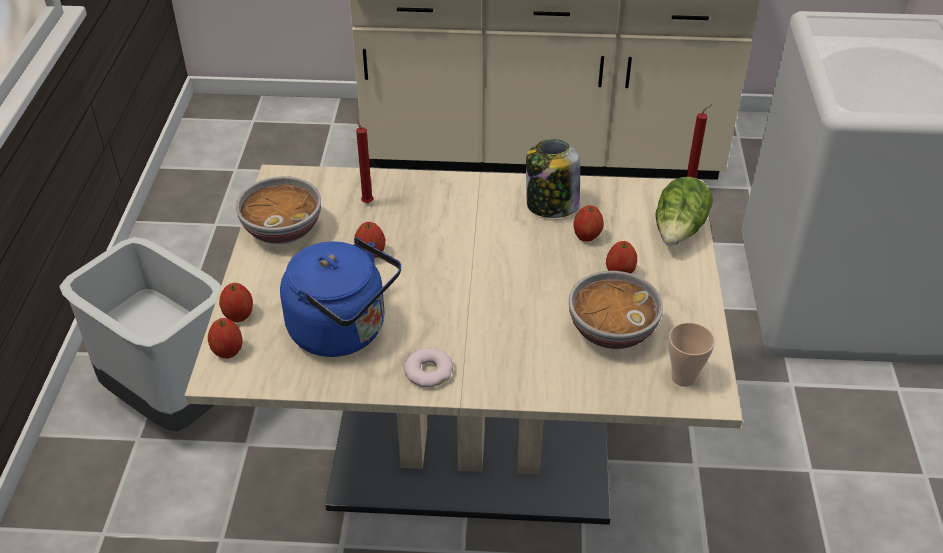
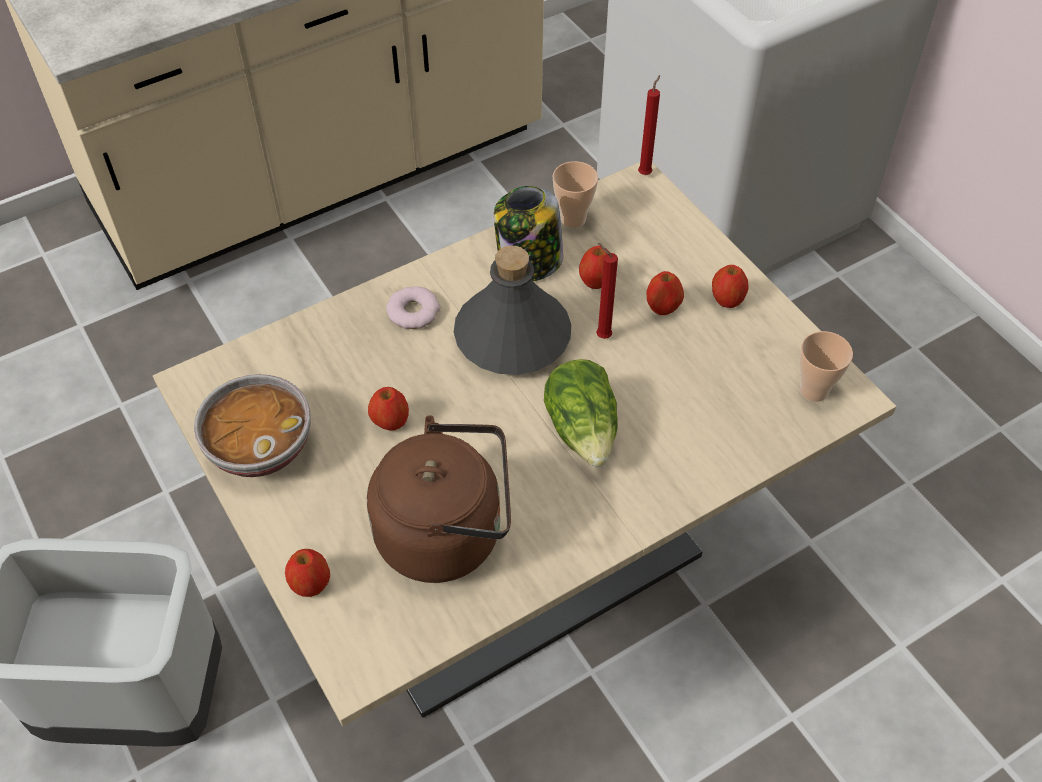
camera: 35 degrees left, 10 degrees up
apple [208,318,243,359] -> apple moved to [712,265,748,308]
blue kettle [280,237,401,357] -> brown kettle [367,415,511,583]
red candle [356,116,373,203] -> red candle moved to [596,243,618,339]
donut [403,348,454,387] -> donut moved to [386,286,440,329]
bowl [569,271,663,349] -> none
lettuce [655,177,713,246] -> lettuce moved to [544,359,618,467]
none -> grey bottle [454,246,571,375]
none -> cup [553,161,598,228]

